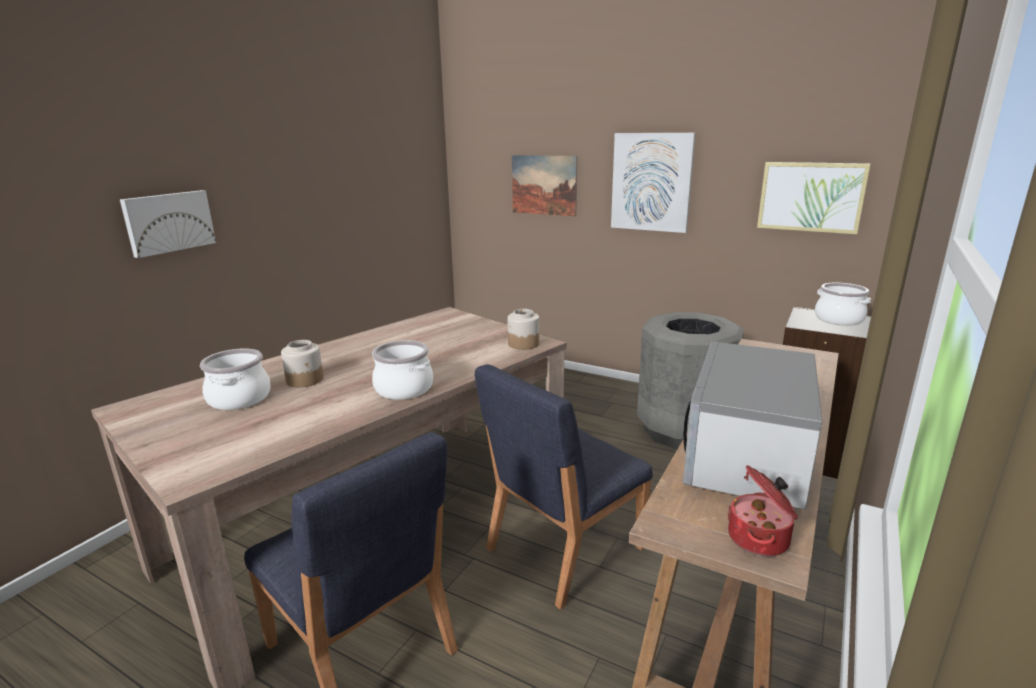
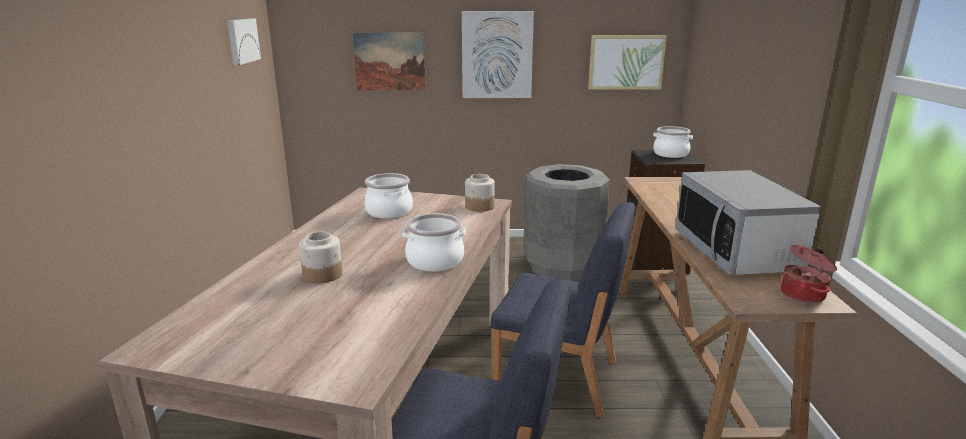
camera: 30 degrees left, 0 degrees up
picture [120,190,216,258] -> picture moved to [227,18,261,65]
cooking pot [200,348,271,410] -> cooking pot moved to [364,173,413,218]
blue chair [475,364,653,609] -> blue chair turned 90 degrees counterclockwise [490,202,635,417]

